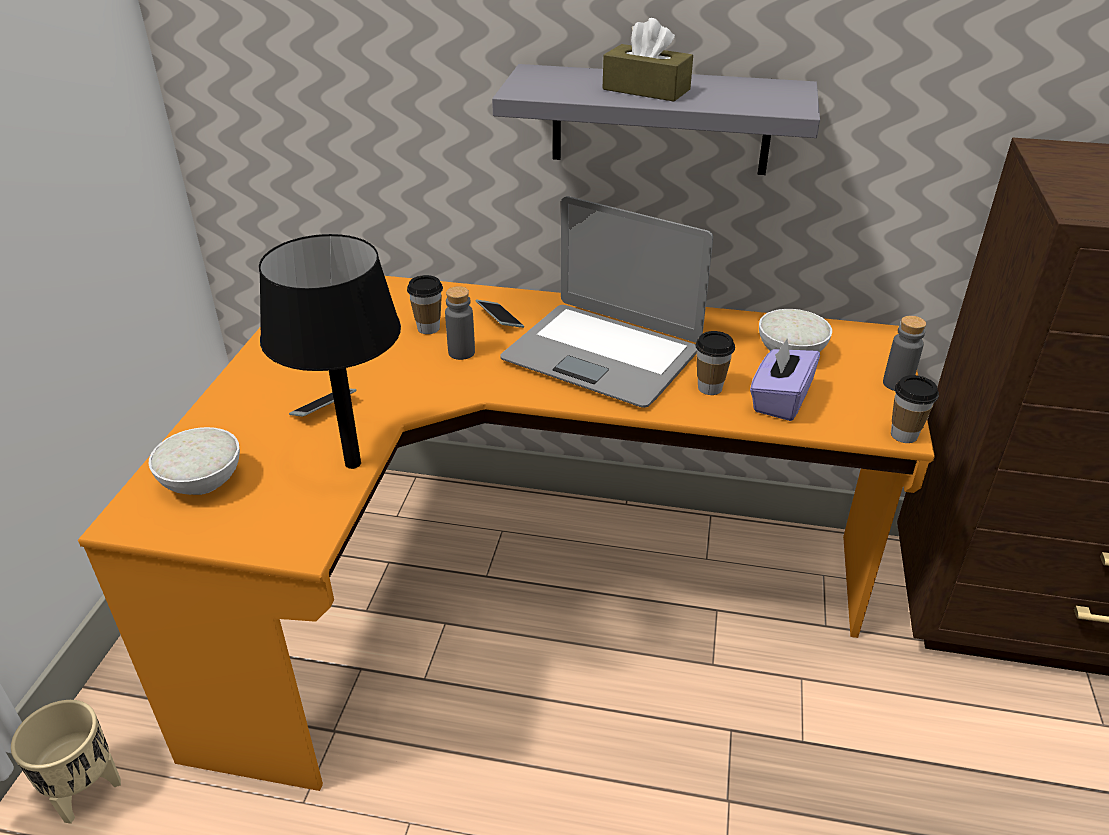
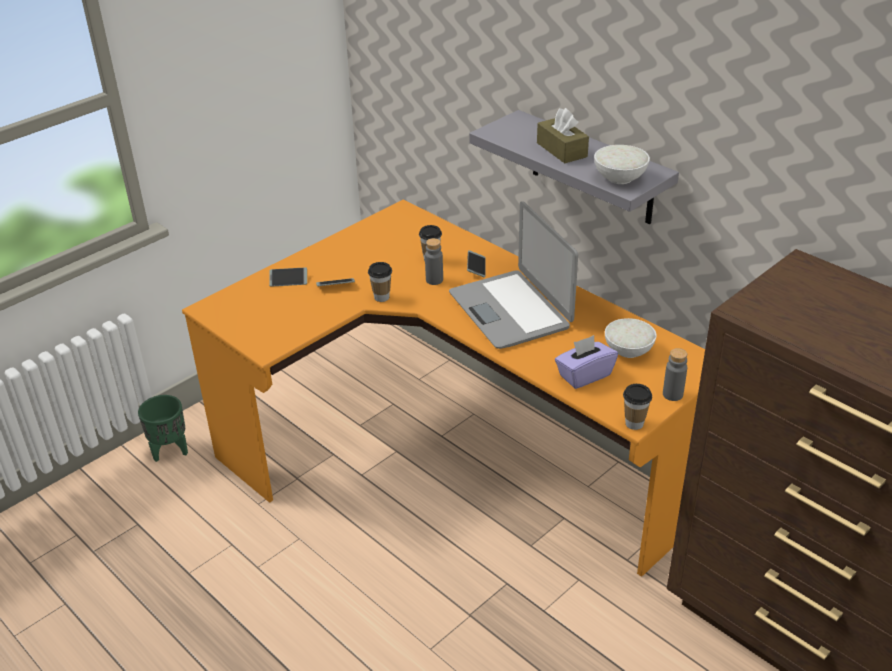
camera: 35 degrees right, 0 degrees up
beige planter [11,700,121,824] -> green planter [138,395,188,462]
white bowl [149,427,240,495] -> white bowl moved to [594,145,650,184]
black table lamp [259,234,401,469] -> none
cup [695,331,735,395] -> cup moved to [368,262,392,302]
none -> phone [269,267,307,287]

